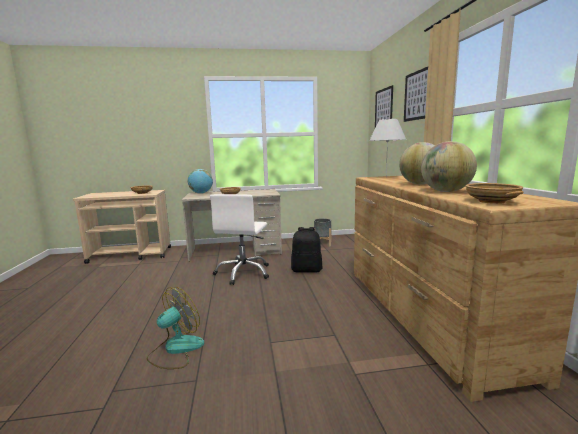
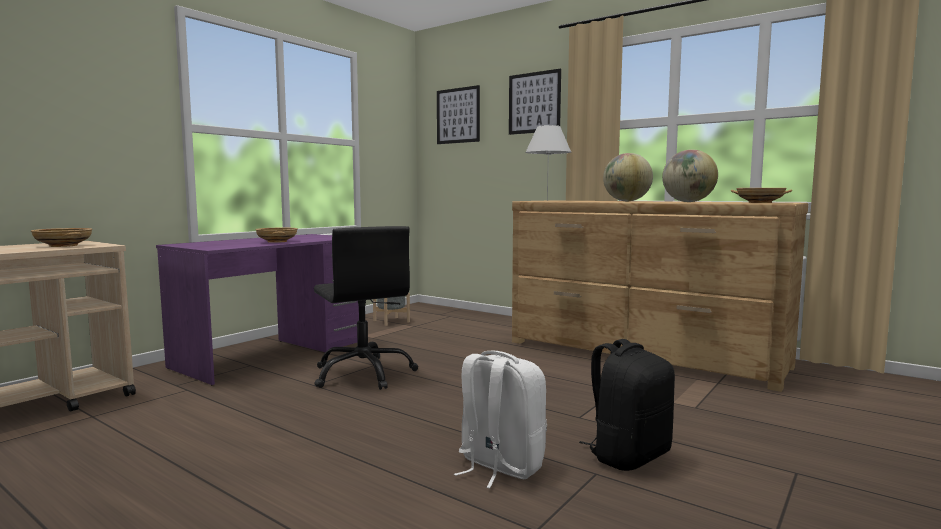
camera: 45 degrees left, 5 degrees down
fan [147,287,205,369] -> white backpack [454,350,547,489]
beige desk [182,189,282,261] -> purple desk [156,234,359,386]
globe [188,169,213,194] -> none
white office chair [210,194,269,285] -> black office chair [314,226,418,390]
black backpack [291,227,323,273] -> black backpack moved to [579,339,675,471]

